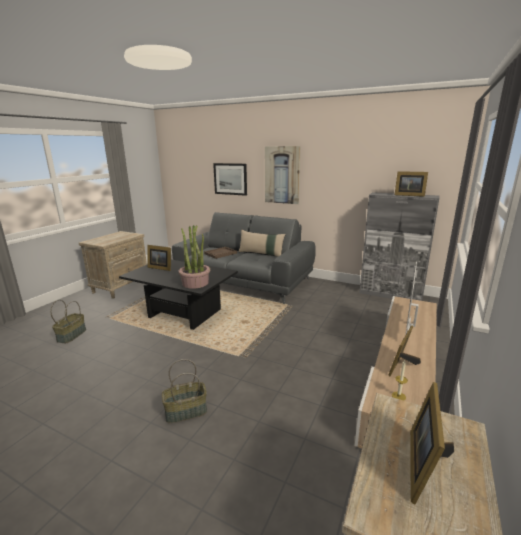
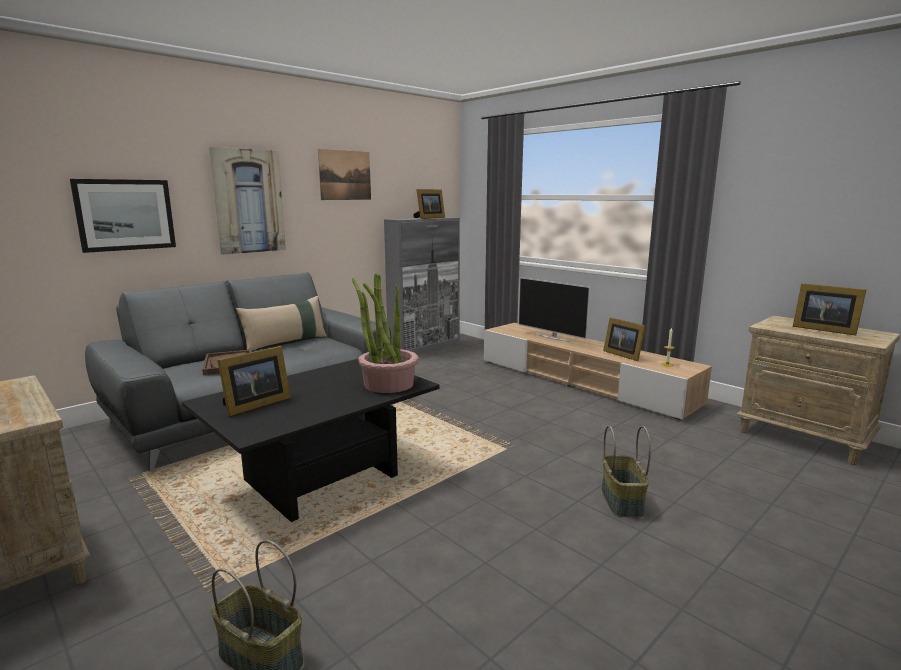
camera: 70 degrees left, 5 degrees down
none -> picture [318,149,371,200]

